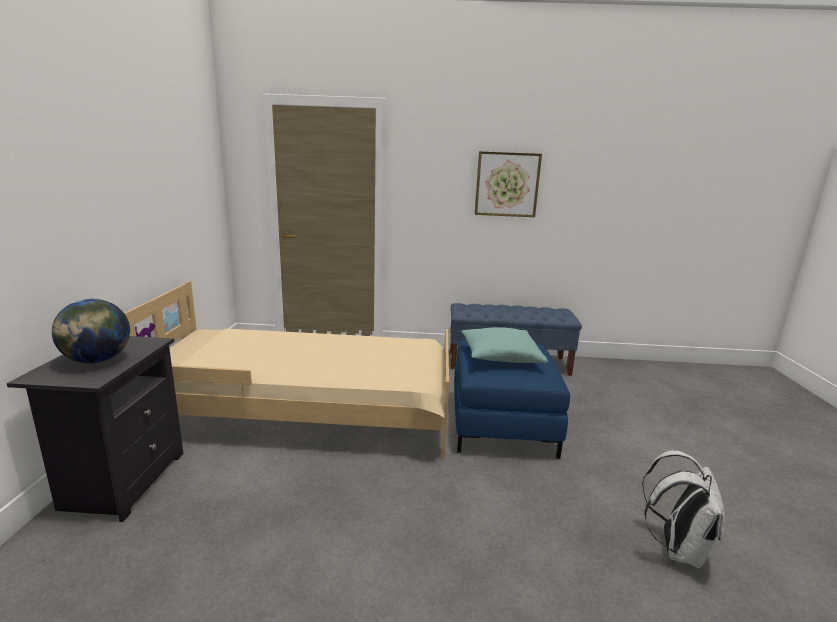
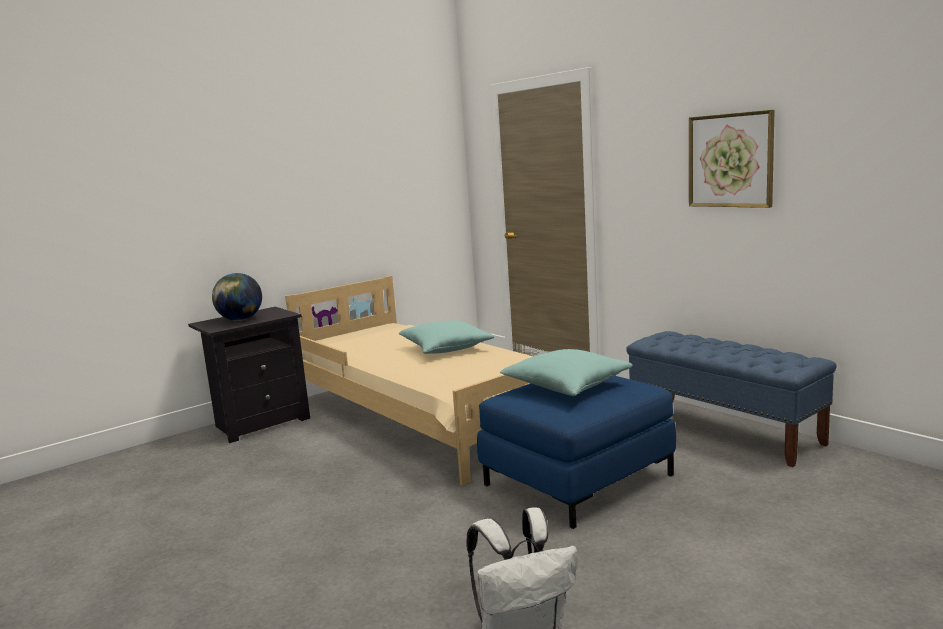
camera: 50 degrees right, 5 degrees down
none -> turquoise pillow [398,321,494,354]

